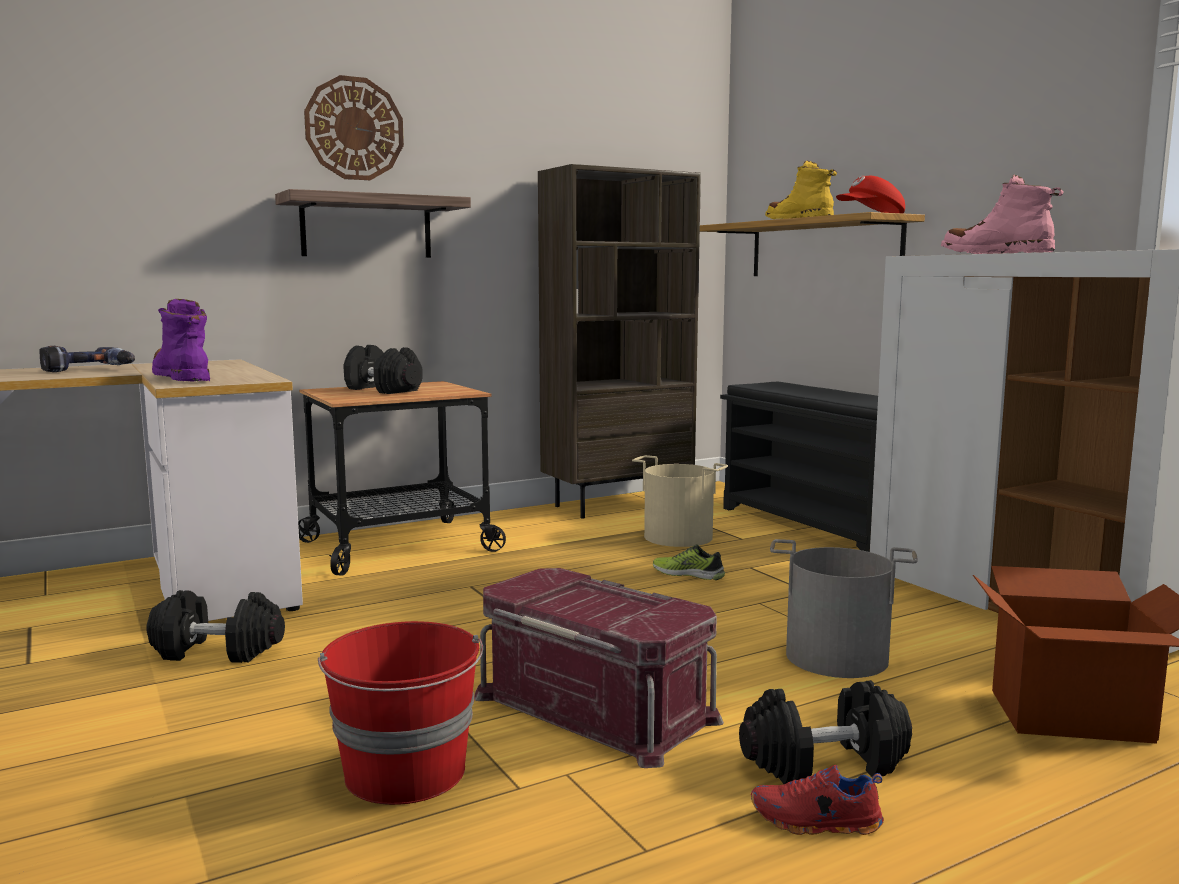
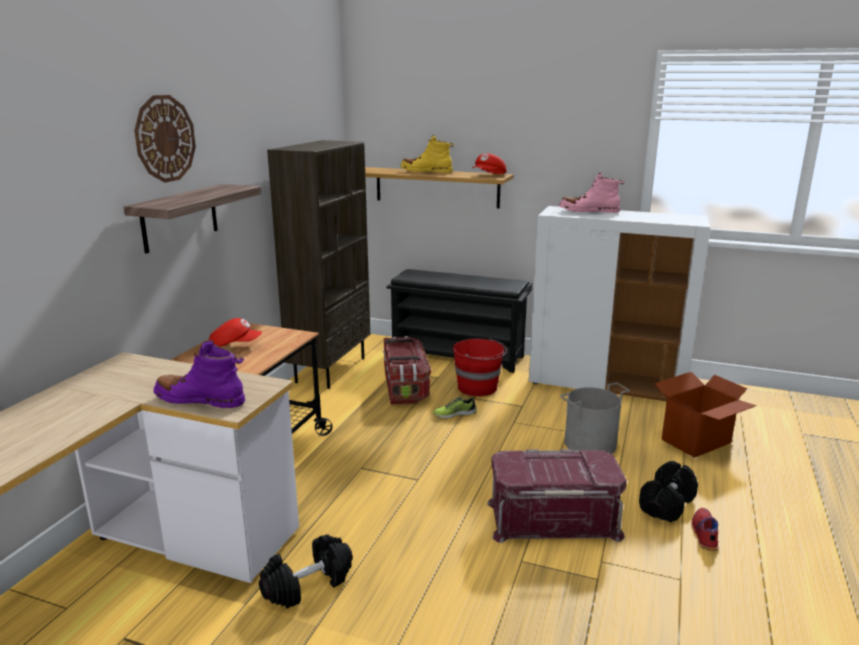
camera: 40 degrees left, 10 degrees up
power drill [39,346,135,372] -> none
red bucket [318,621,483,805] -> red bucket moved to [453,338,507,396]
black dumbbell [343,345,423,394] -> red cap [209,318,262,347]
beige bucket [632,455,728,547] -> storage box [383,336,431,405]
red shoe [751,765,884,835] -> red shoe turned 135 degrees clockwise [691,508,718,551]

